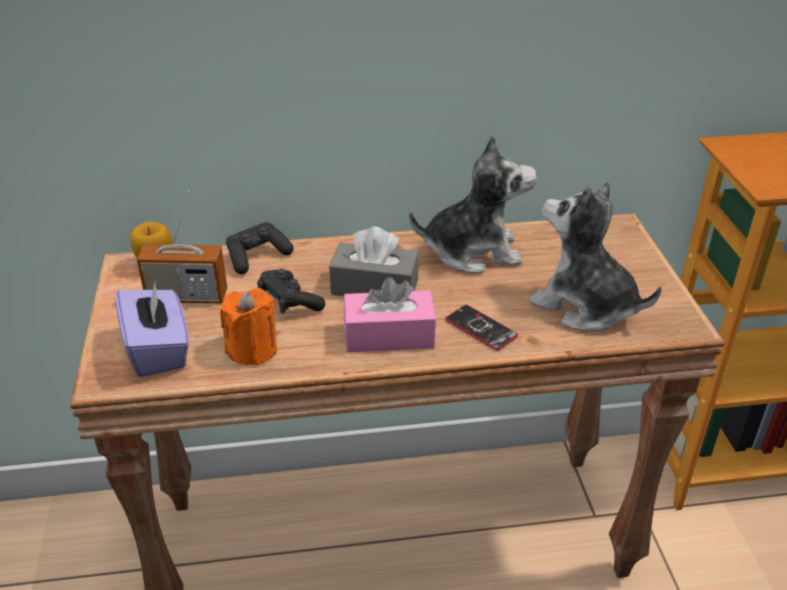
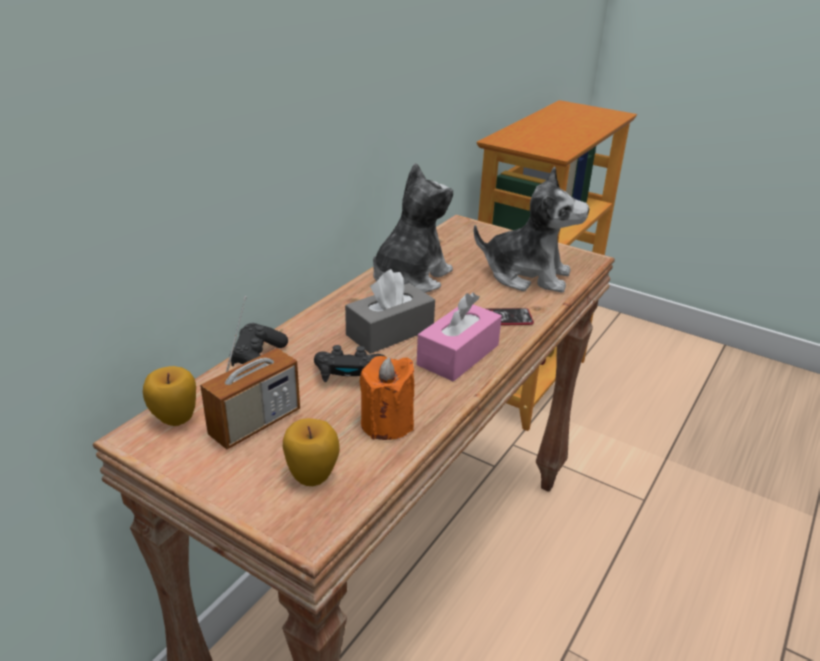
camera: 50 degrees left, 5 degrees down
purple tissue box [116,279,189,377] -> apple [283,418,340,486]
plush toy [529,182,662,332] -> plush toy turned 150 degrees counterclockwise [474,167,589,293]

